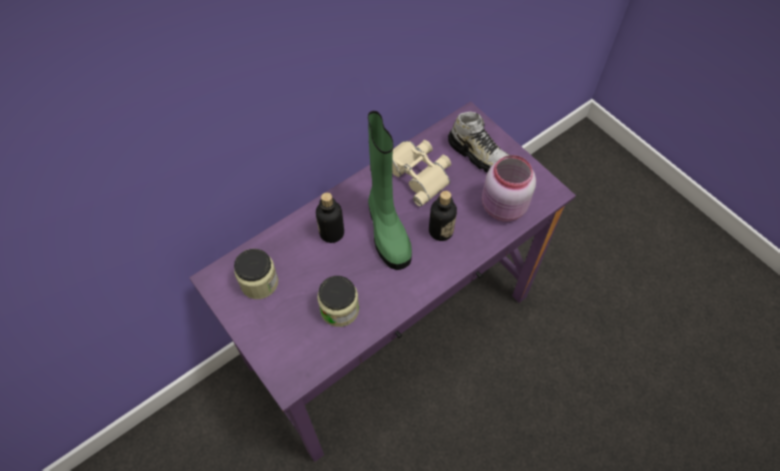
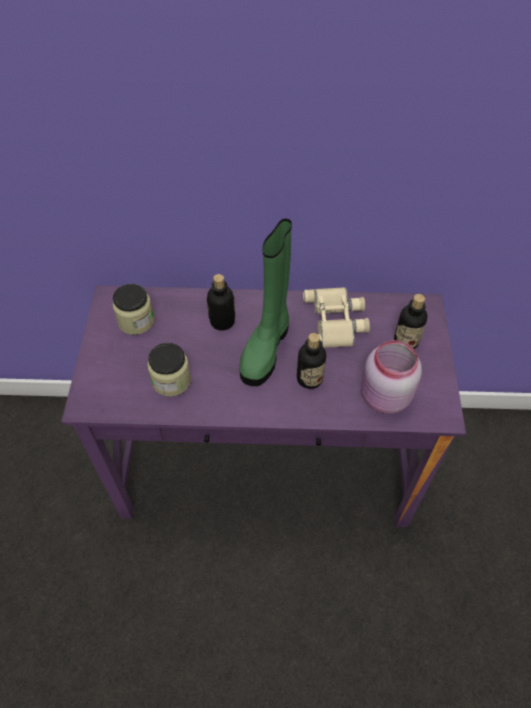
camera: 40 degrees right, 5 degrees down
shoe [448,112,509,172] -> bottle [394,294,428,349]

